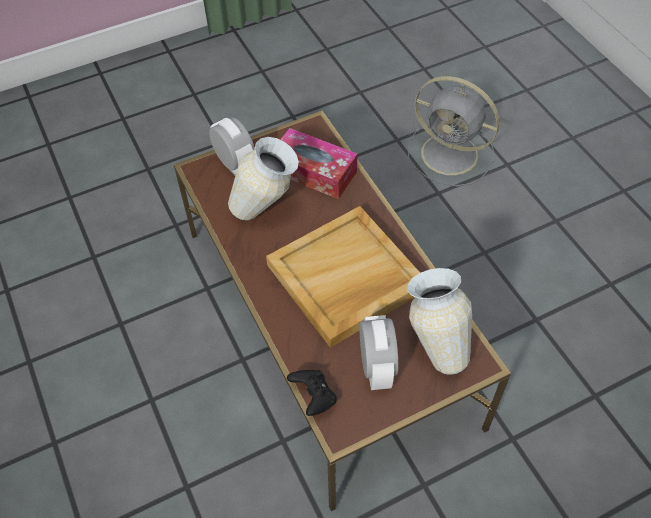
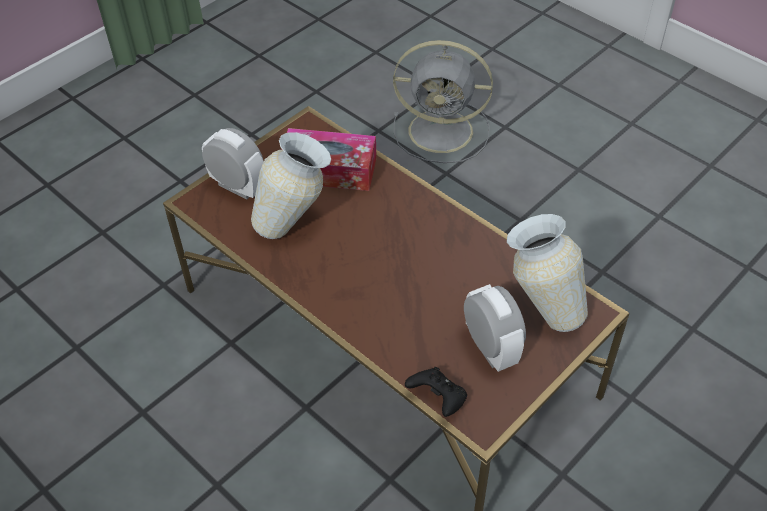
camera: 20 degrees left, 5 degrees down
beige tray [266,206,420,348] -> none

